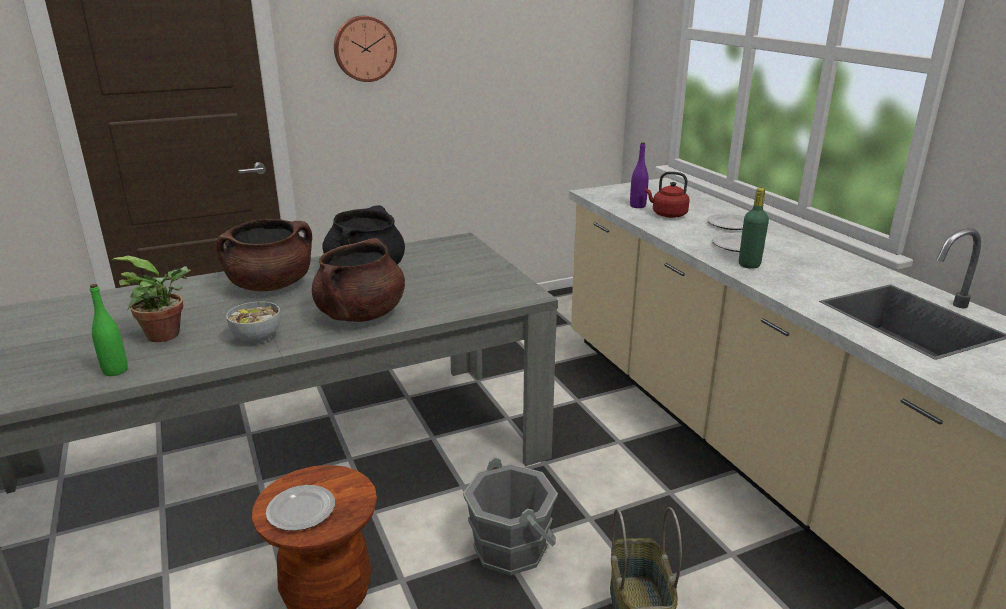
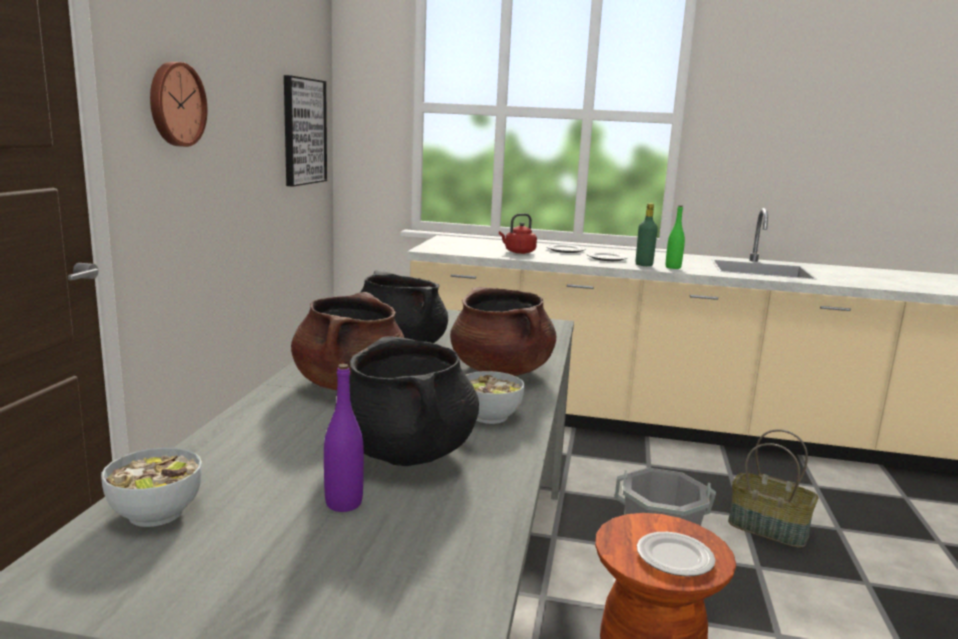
camera: 55 degrees left, 10 degrees down
green bottle [90,284,128,376] -> green bottle moved to [666,205,685,269]
potted plant [111,255,191,342] -> black cooking pot [335,336,479,466]
purple bottle [630,142,649,208] -> purple bottle moved to [324,364,364,512]
none -> bowl [101,448,202,527]
none -> picture [284,75,327,187]

